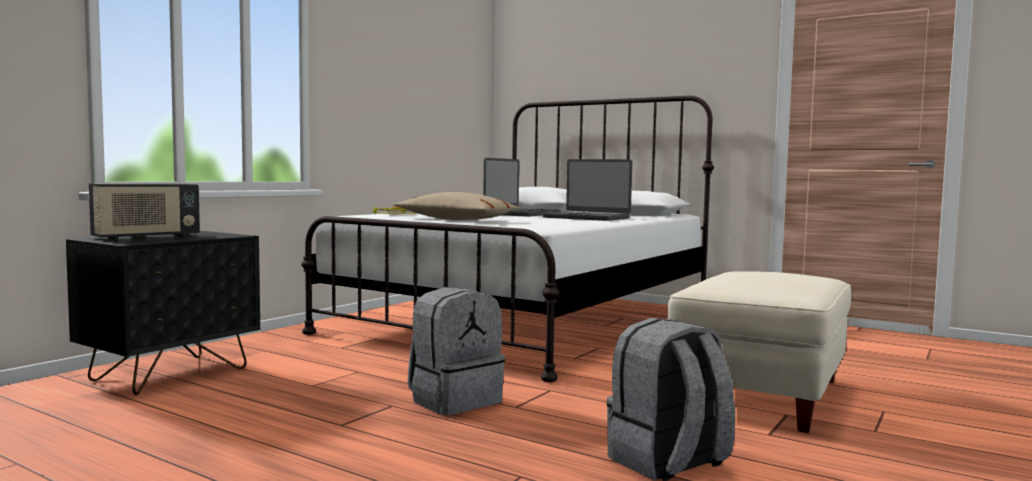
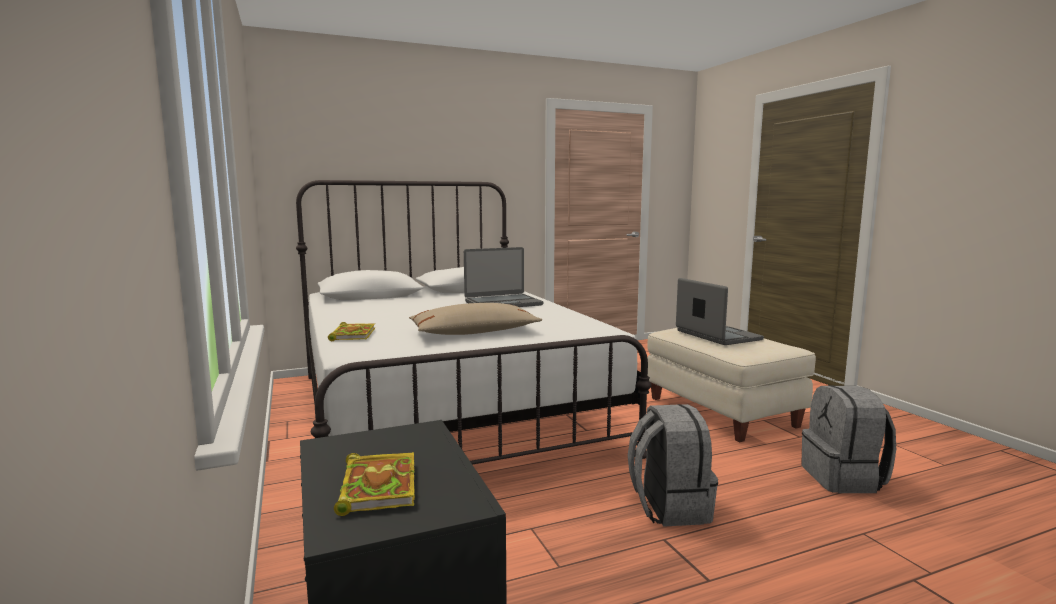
camera: 55 degrees left, 5 degrees up
radio [89,184,200,240] -> book [334,452,415,516]
laptop [483,158,560,217] -> laptop moved to [676,278,764,345]

